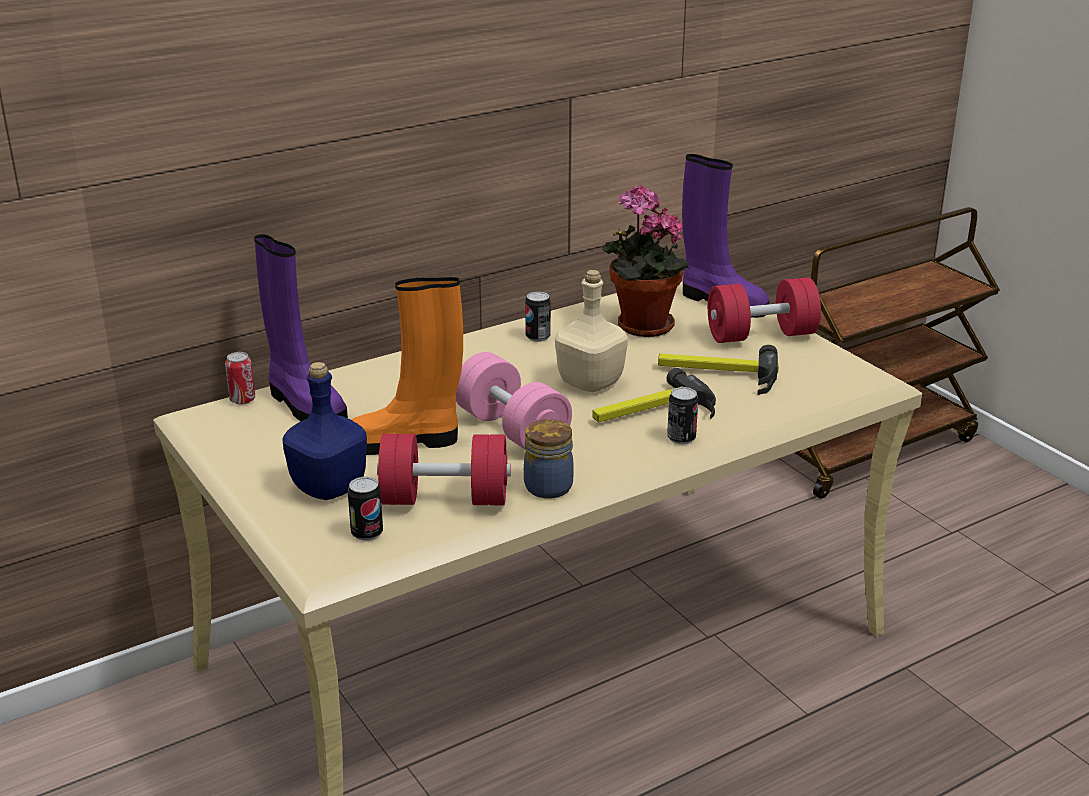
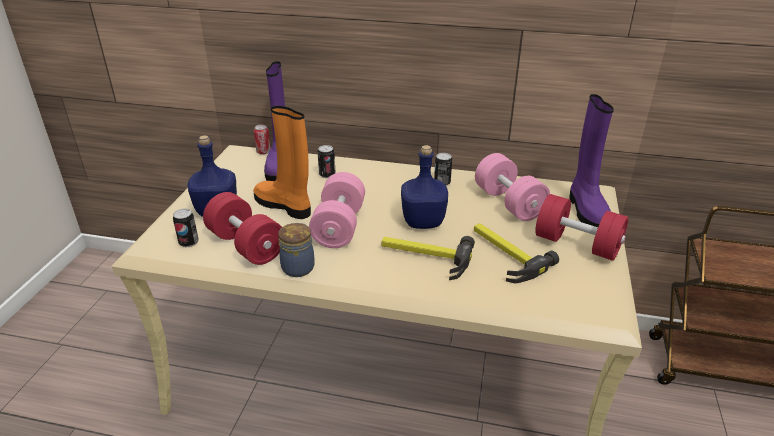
camera: 45 degrees right, 5 degrees up
beige bottle [555,270,628,392] -> blue bottle [401,145,448,229]
potted plant [602,185,689,337] -> pink dumbbell [475,153,550,221]
can [667,387,698,444] -> can moved to [318,145,336,178]

